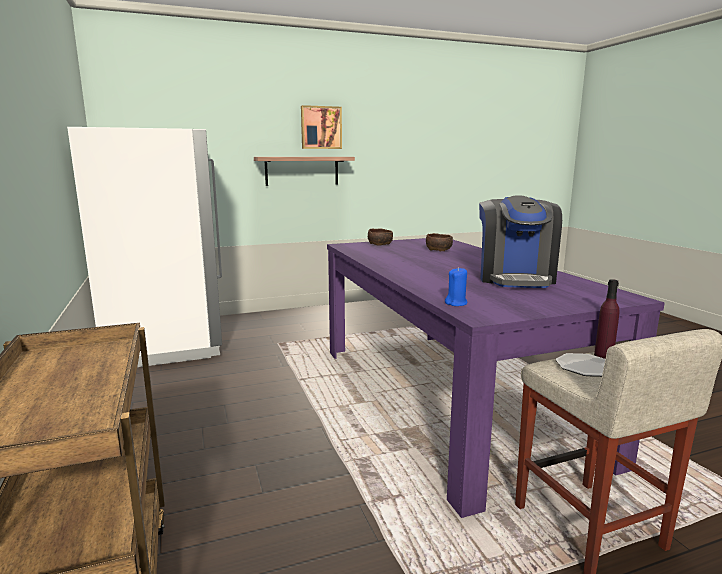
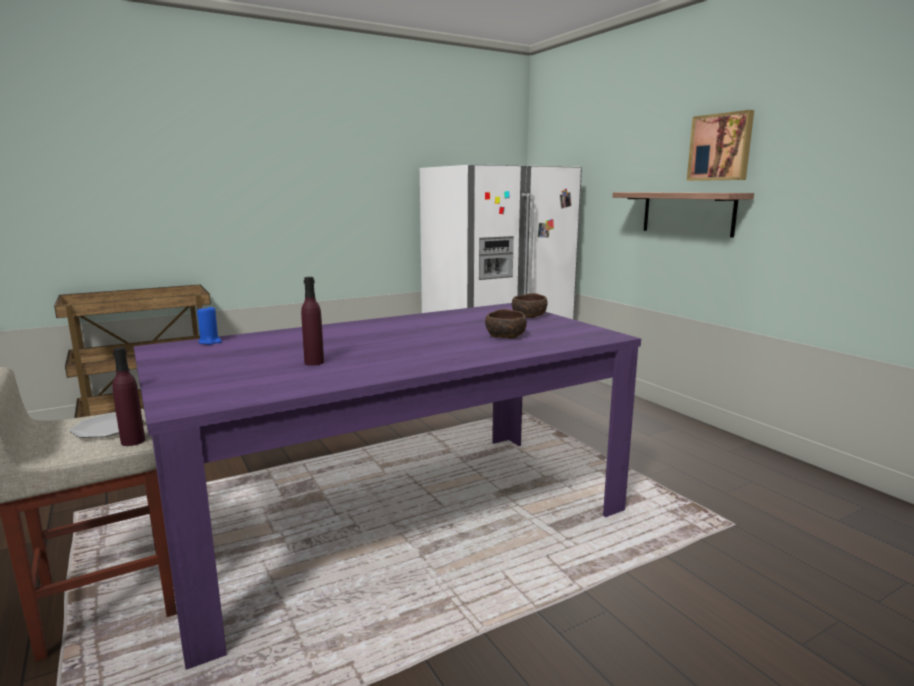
camera: 80 degrees right, 0 degrees up
coffee machine [479,196,562,288] -> purple bottle [301,277,324,366]

